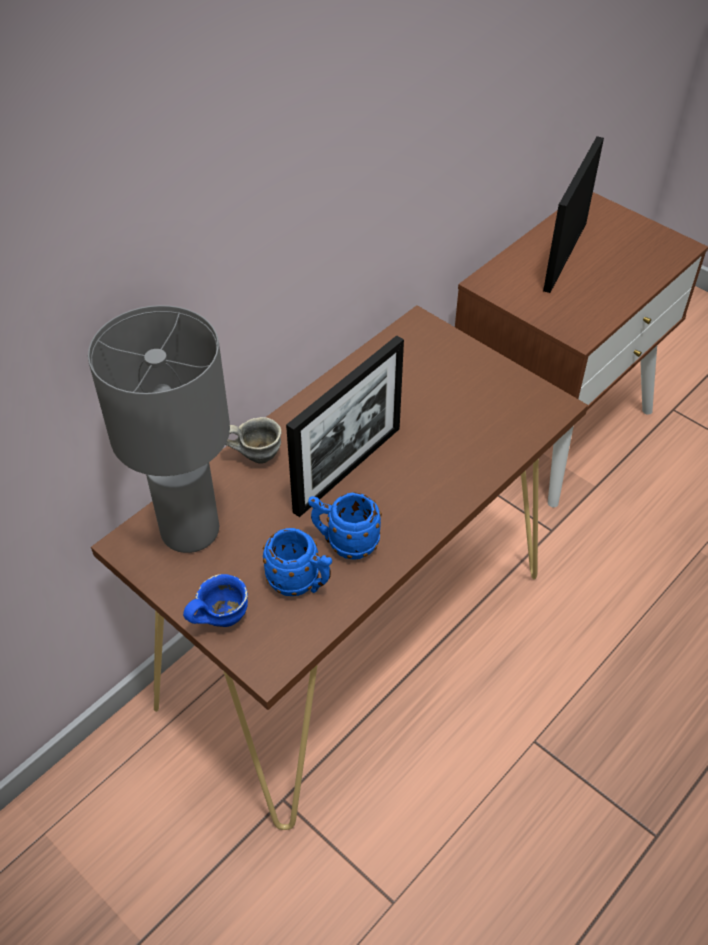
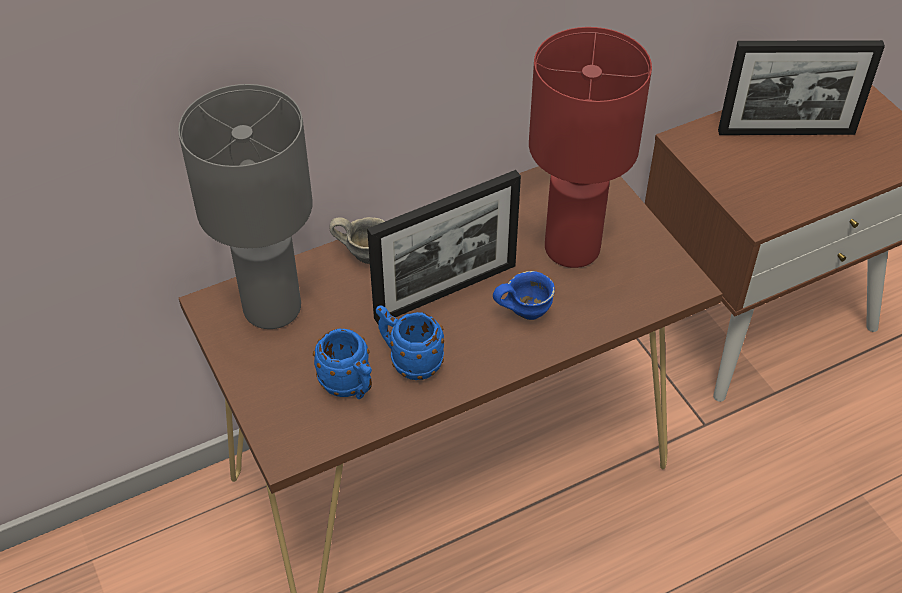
camera: 20 degrees right, 0 degrees up
blue mug [183,574,248,627] -> blue mug moved to [493,271,555,320]
picture frame [543,136,604,293] -> picture frame turned 135 degrees counterclockwise [718,40,885,135]
none -> red table lamp [529,27,652,268]

